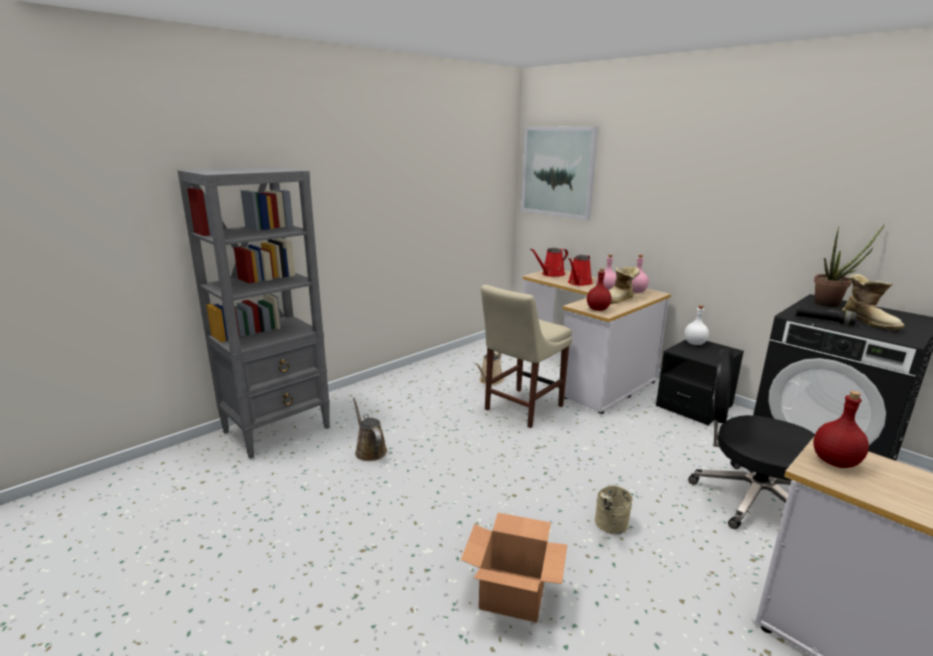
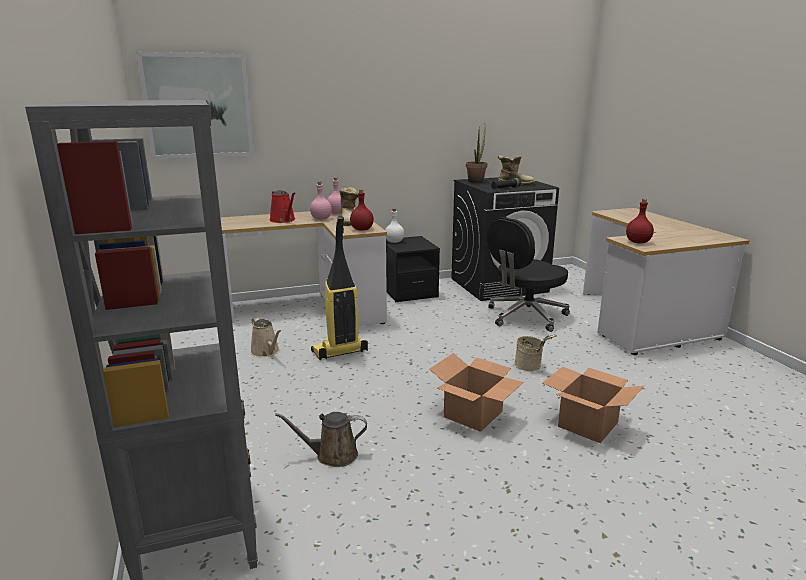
camera: 65 degrees left, 0 degrees up
beige chair [481,285,572,428] -> vacuum cleaner [311,216,368,360]
red watering can [530,248,568,277] -> none
none -> cardboard box [429,353,524,432]

